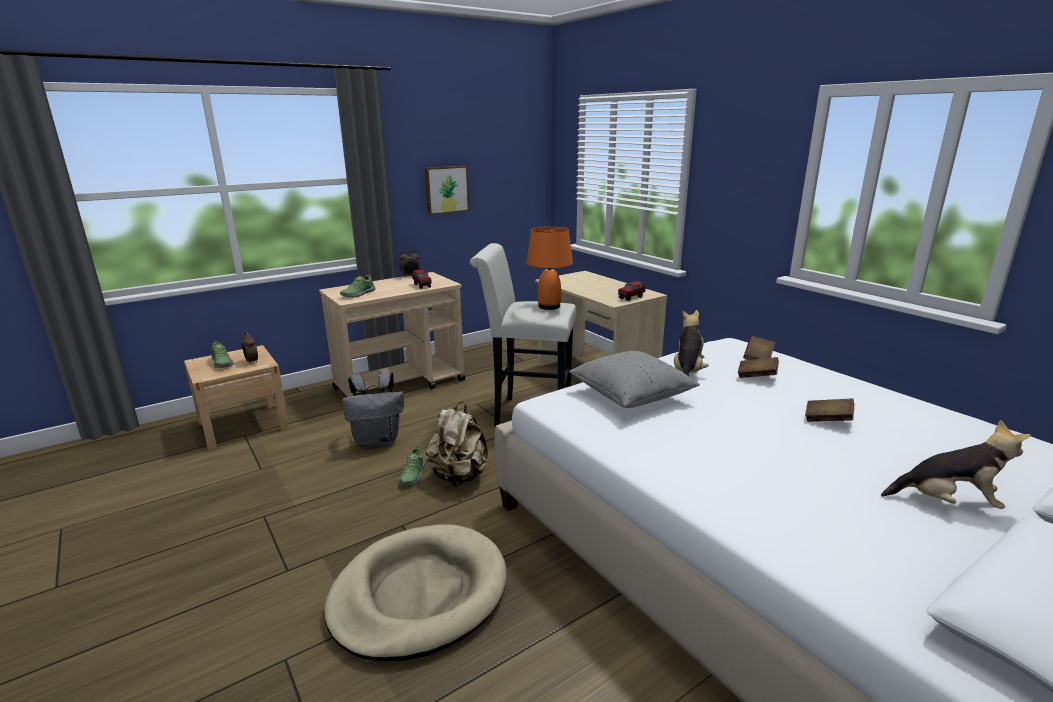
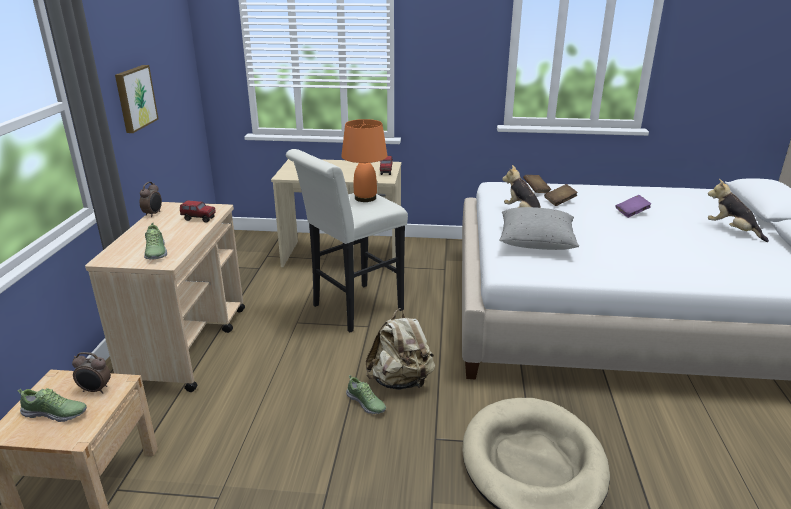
camera: 50 degrees left, 5 degrees up
grey backpack [343,370,404,449] -> none
brown book [805,398,855,422] -> purple book [616,195,651,218]
plush toy [881,420,1031,509] -> plush toy turned 90 degrees counterclockwise [708,179,769,242]

